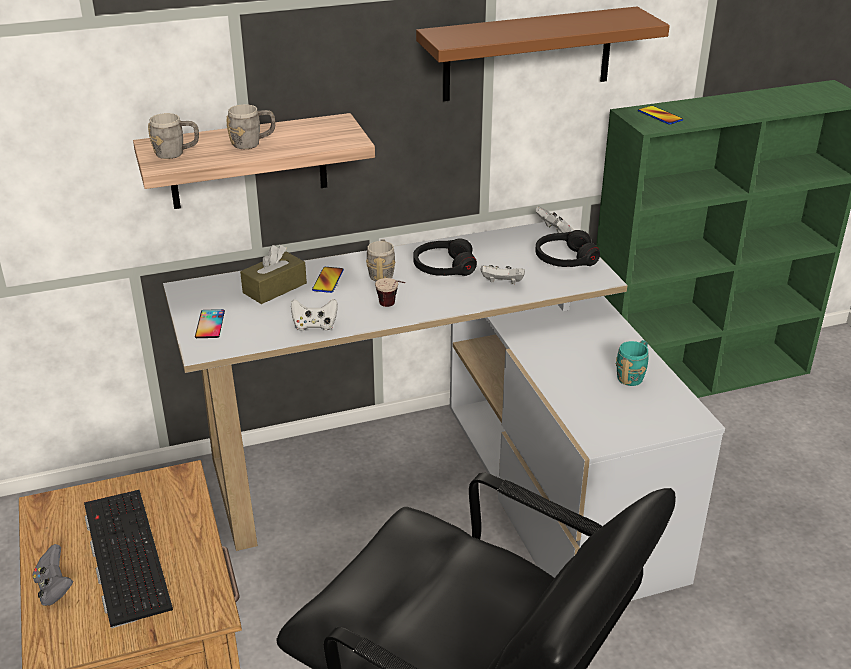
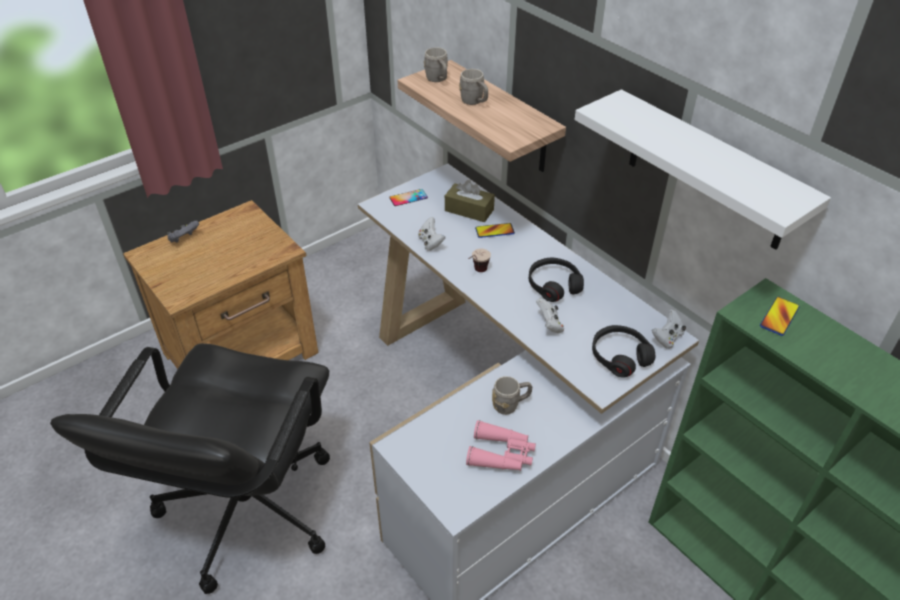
camera: 70 degrees right, 10 degrees up
keyboard [84,490,173,628] -> none
grey mug [366,239,395,281] -> grey mug moved to [492,376,532,415]
brown shelf [416,6,670,101] -> white shelf [575,89,831,250]
turquoise mug [616,340,649,386] -> pink binoculars [466,420,536,471]

